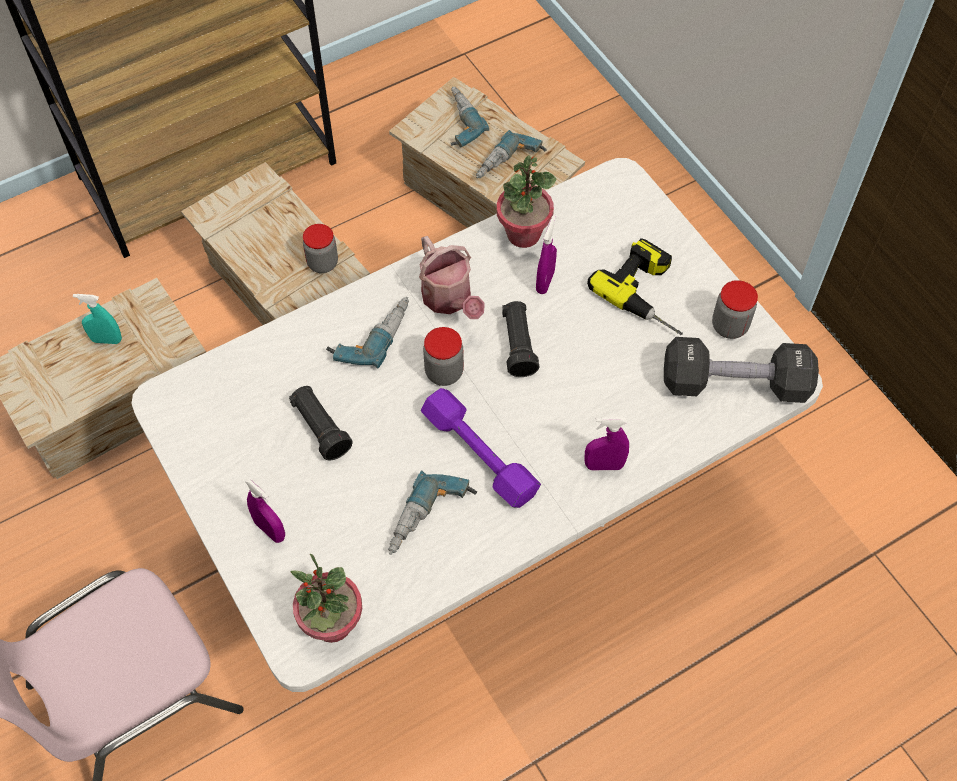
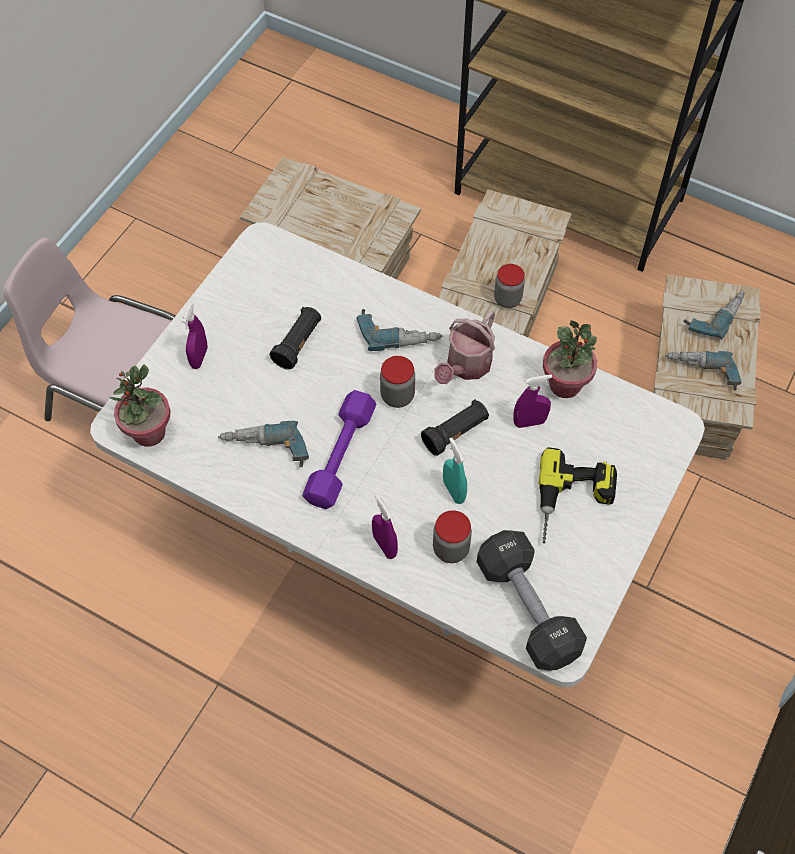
camera: 60 degrees right, 0 degrees up
turquoise spray bottle [73,294,122,344] -> turquoise spray bottle moved to [443,437,467,504]
jar [712,280,758,339] -> jar moved to [433,510,472,563]

